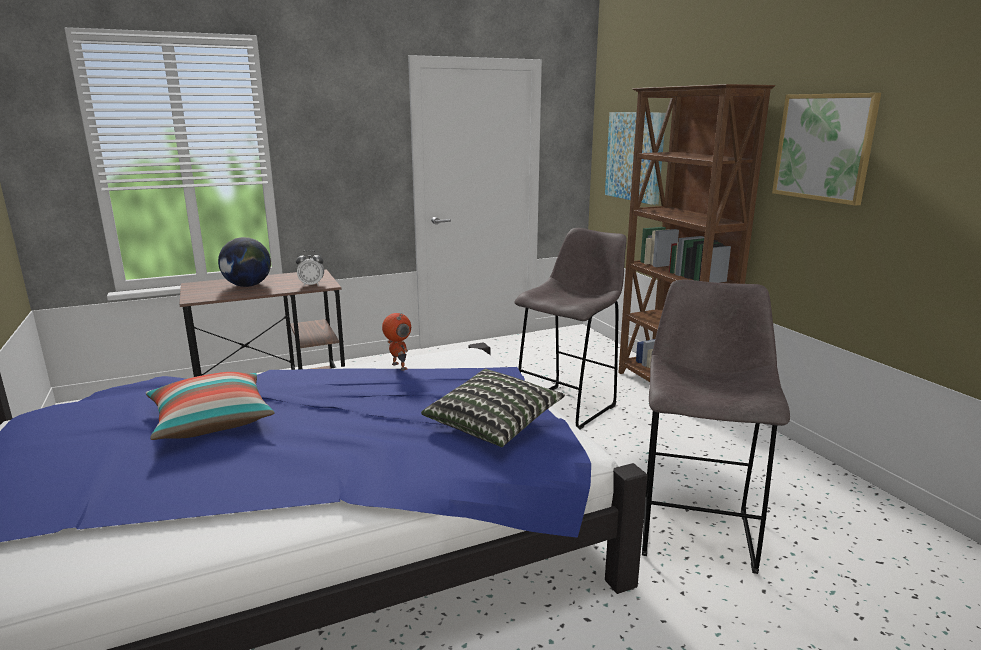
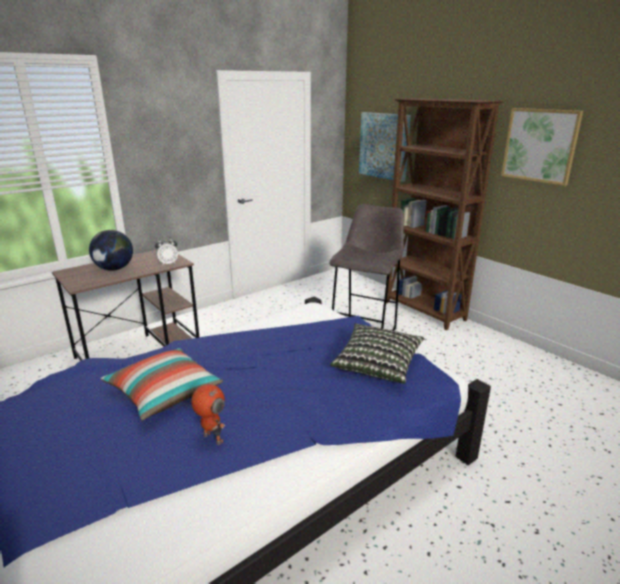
camera: 15 degrees left, 5 degrees up
toy robot [382,313,411,371] -> toy robot moved to [191,384,225,445]
grey stool [642,279,790,574] -> none

